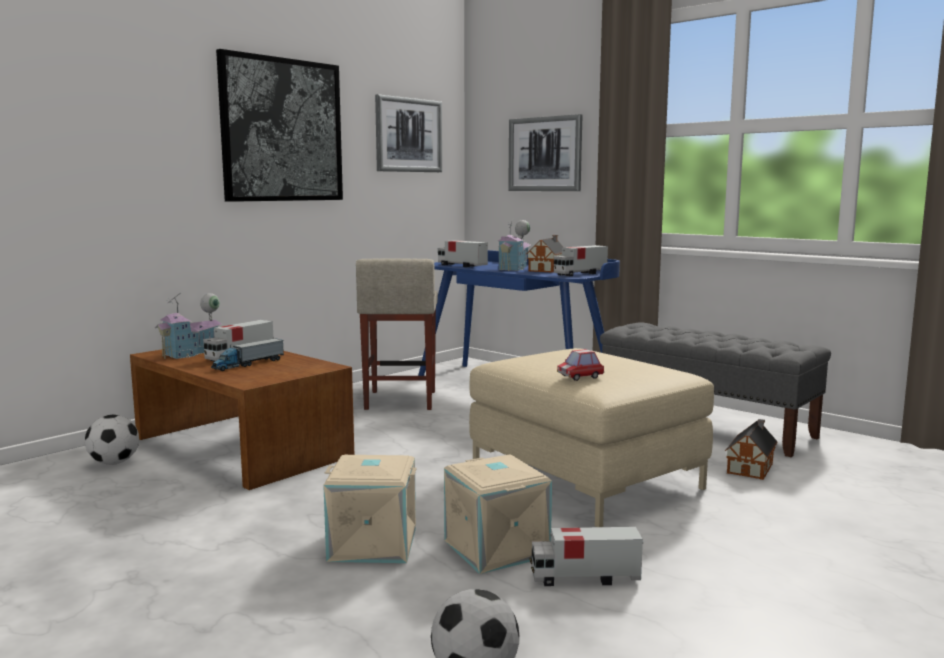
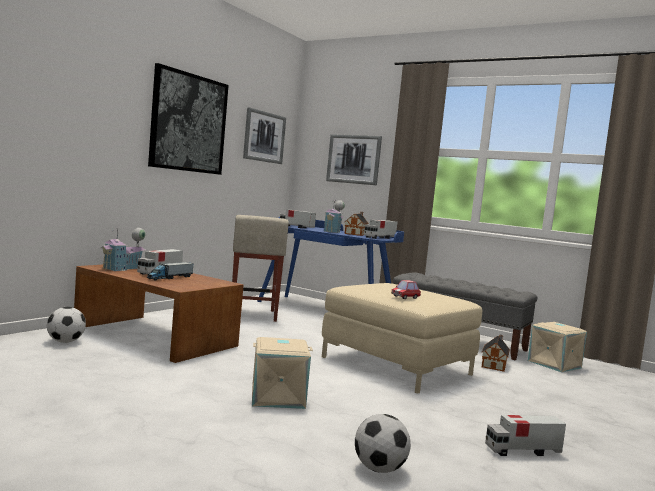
camera: 10 degrees left, 5 degrees down
beige storage box [444,454,552,574] -> beige storage box moved to [528,322,587,372]
toy truck [529,527,643,586] -> toy truck moved to [485,415,566,456]

